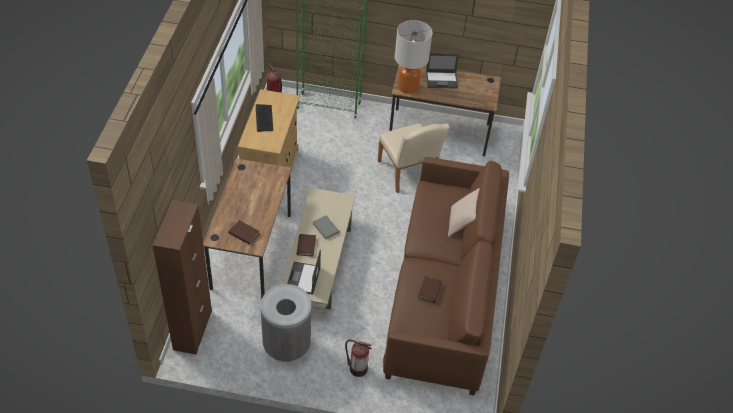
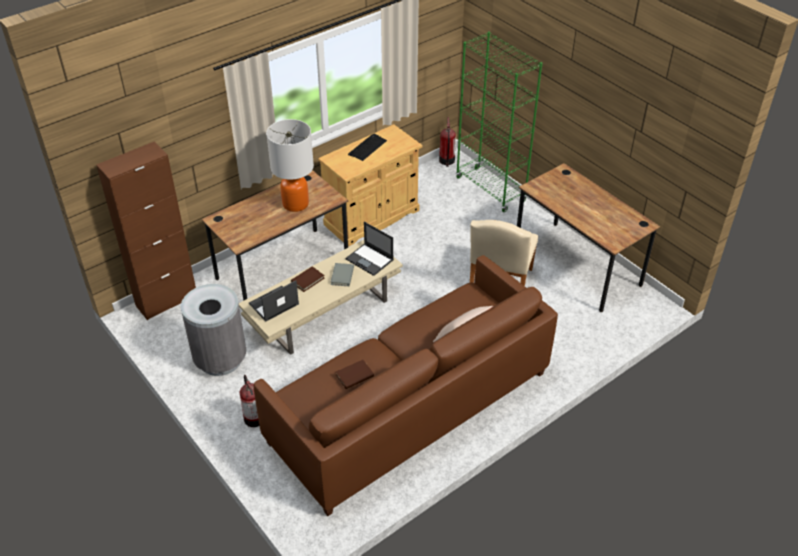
camera: 45 degrees right, 5 degrees down
brown book [228,220,260,245] -> none
table lamp [395,20,432,94] -> table lamp moved to [266,119,314,212]
laptop [426,53,459,89] -> laptop moved to [346,222,394,276]

